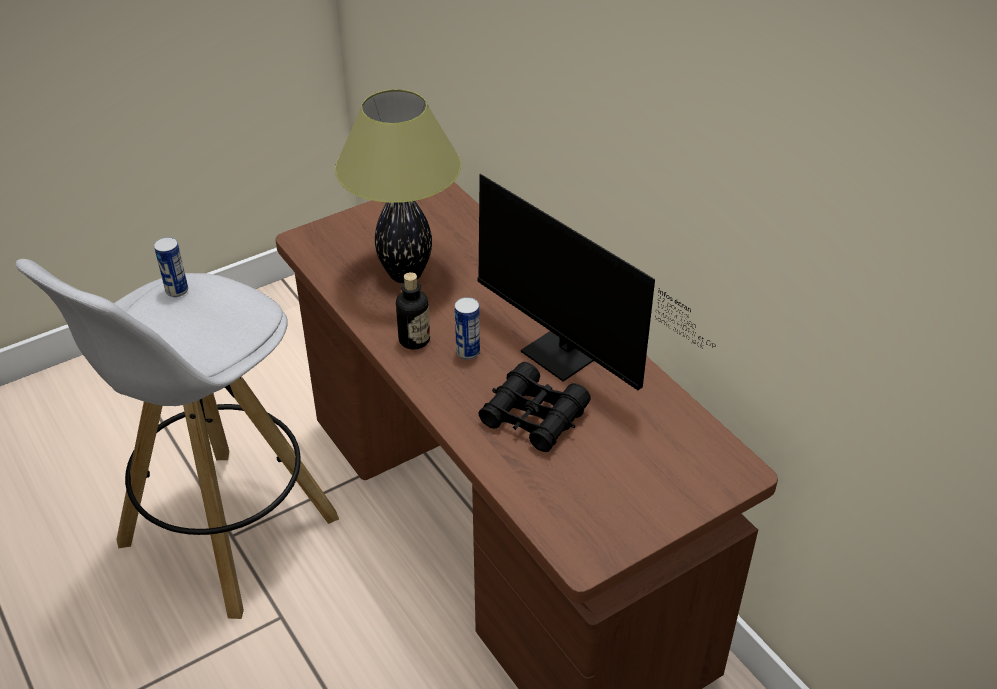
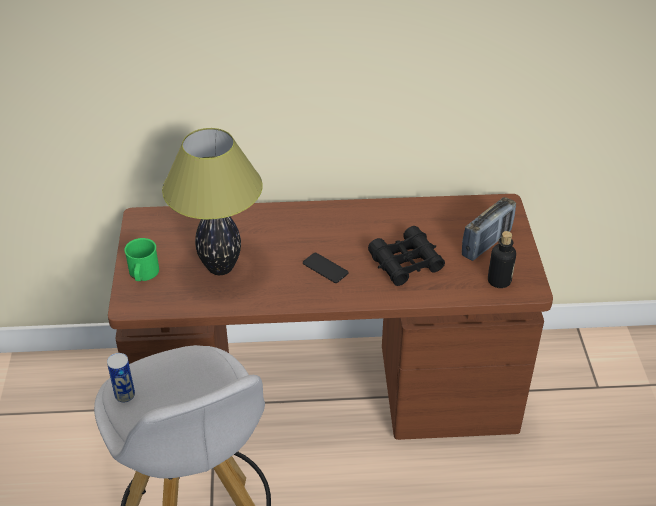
camera: 60 degrees left, 0 degrees up
bottle [396,272,430,350] -> bottle moved to [488,231,516,288]
can [455,297,480,360] -> phone [303,253,349,283]
monitor [477,174,716,390] -> none
none -> green mug [124,238,159,281]
none -> radio [462,197,516,261]

